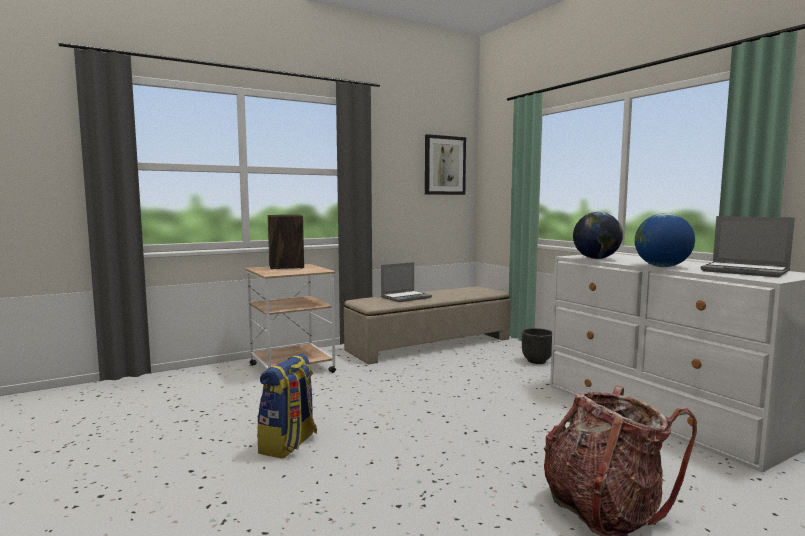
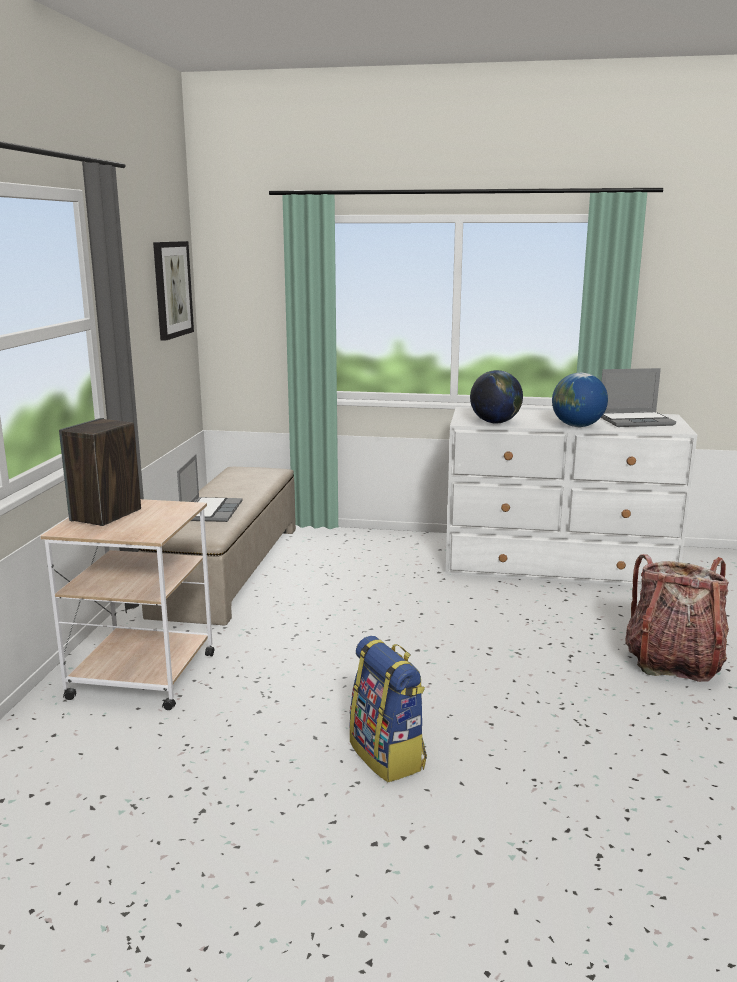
camera: 50 degrees left, 10 degrees up
black planter [522,328,552,364] -> none

